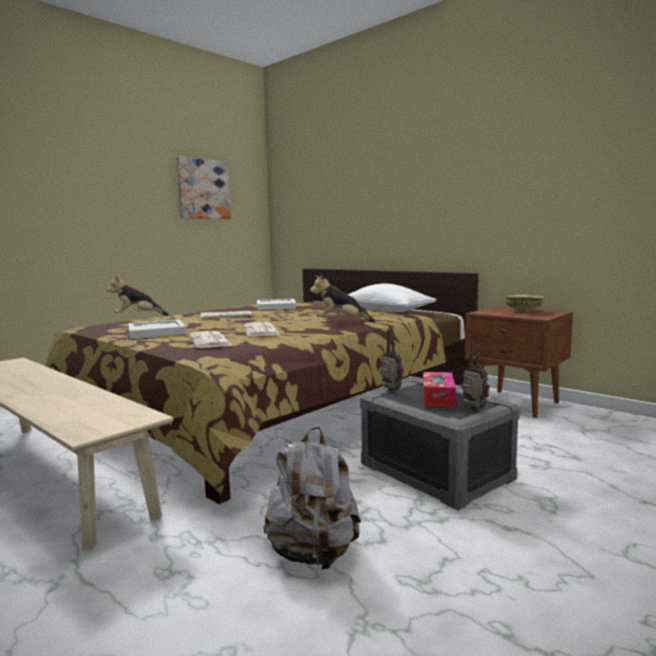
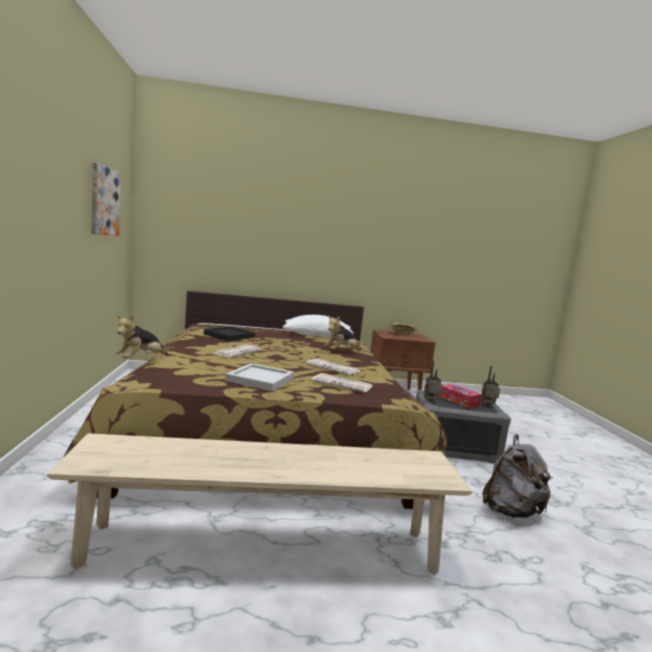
camera: 50 degrees left, 0 degrees up
white tray [257,299,296,310] -> black tray [204,326,255,341]

